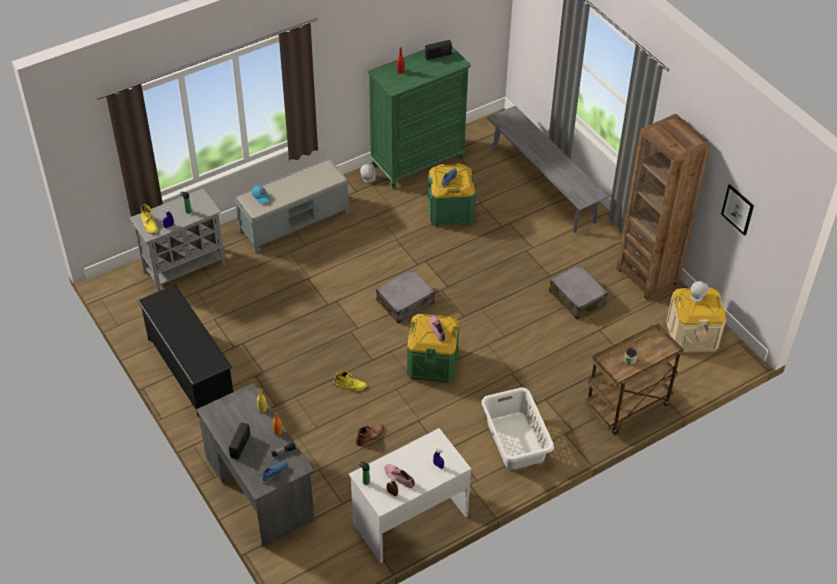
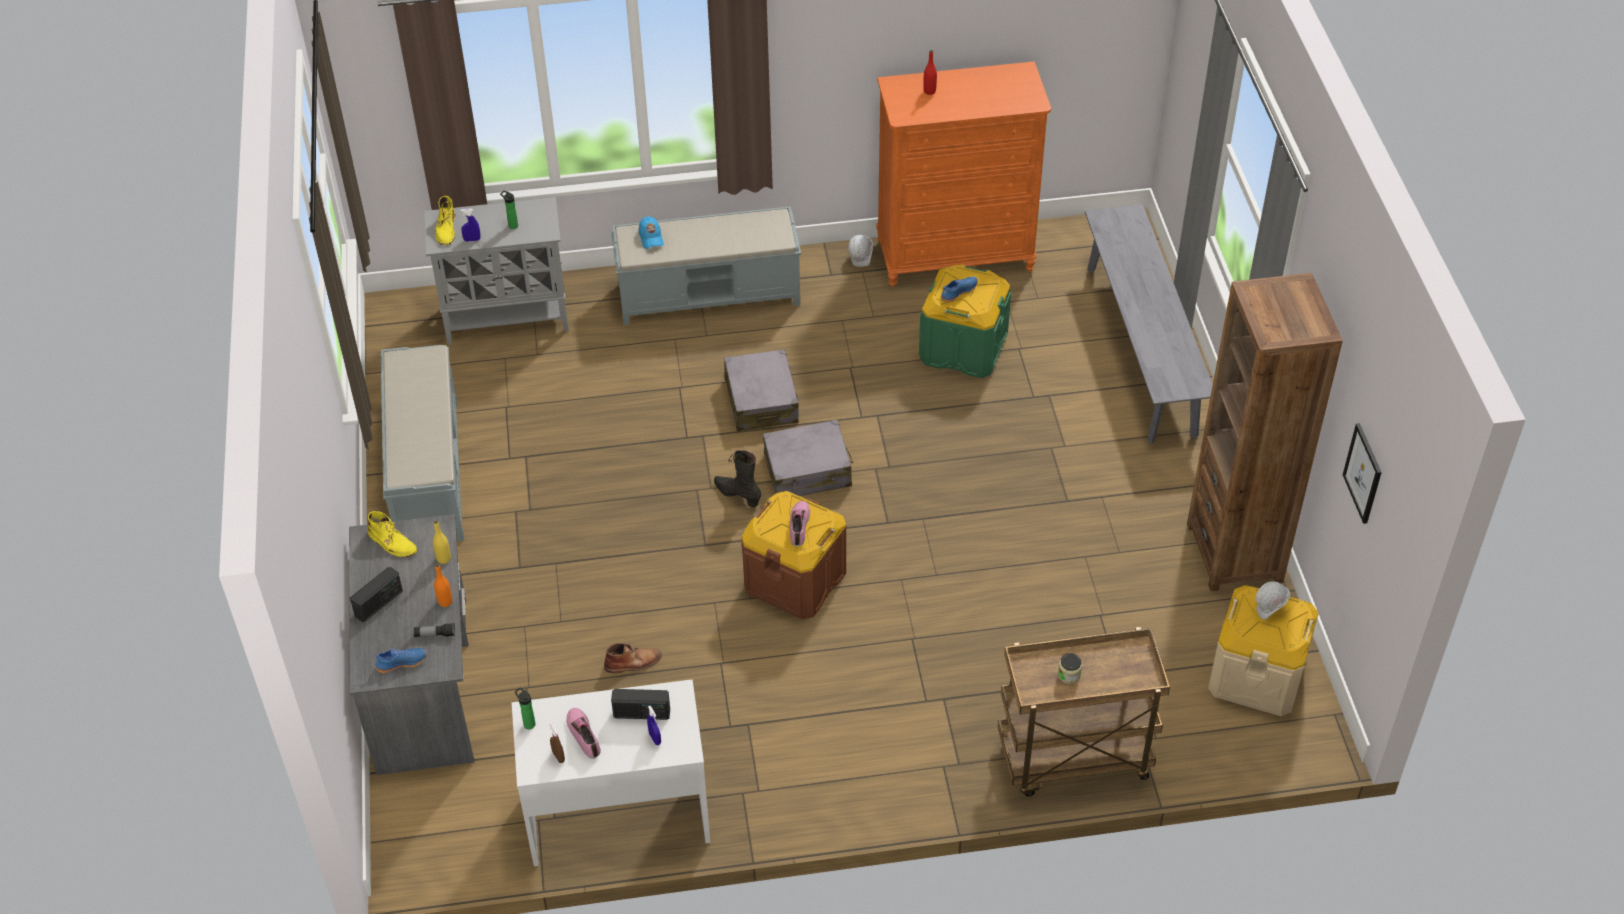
camera: 25 degrees right, 0 degrees up
black shoe rack [137,285,233,417] -> grey bench [381,345,464,541]
yellow boot [334,371,367,391] -> yellow boot moved to [367,511,417,557]
green dresser [367,47,470,189] -> orange dresser [876,61,1051,287]
green storage box [407,314,459,383] -> brown storage box [741,491,847,619]
radio [425,40,452,60] -> radio moved to [611,689,670,720]
white laundry basket [481,388,554,470] -> none
grey suitcase [549,265,608,319] -> grey suitcase moved to [724,349,799,431]
none -> black boot [714,450,761,507]

